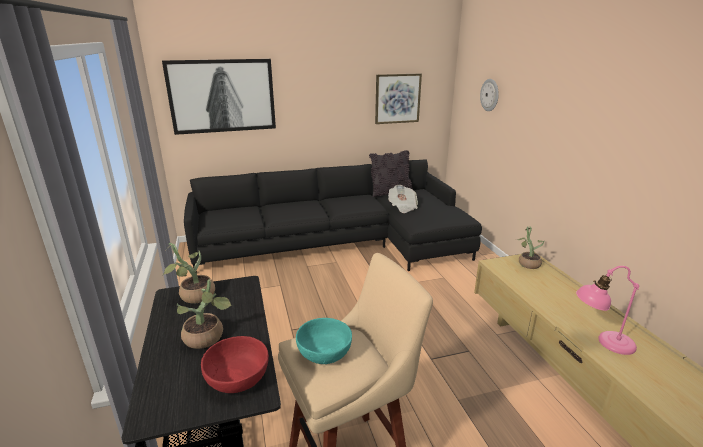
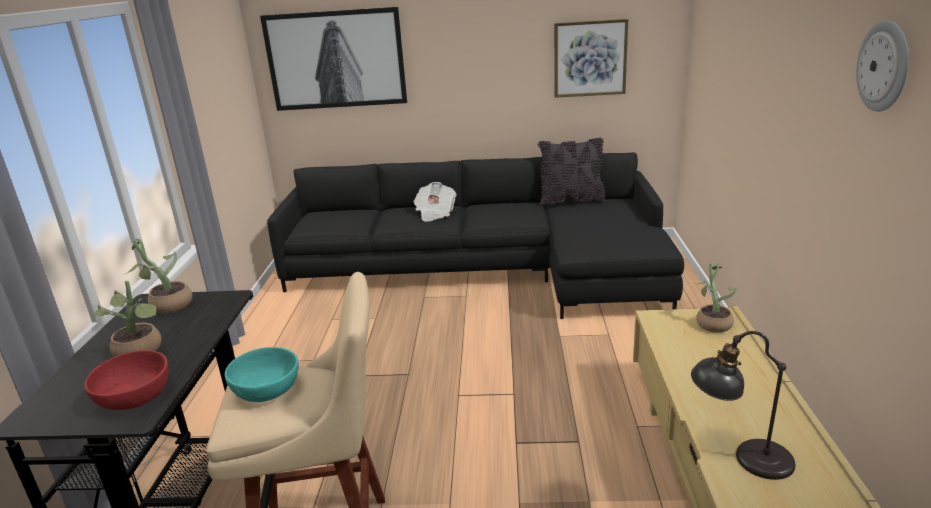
camera: 20 degrees right, 0 degrees up
newspaper [388,185,418,213] -> newspaper moved to [414,182,456,222]
wall clock [480,79,499,111] -> wall clock moved to [856,21,909,112]
pink table lamp [576,266,639,355] -> grey table lamp [691,331,795,480]

